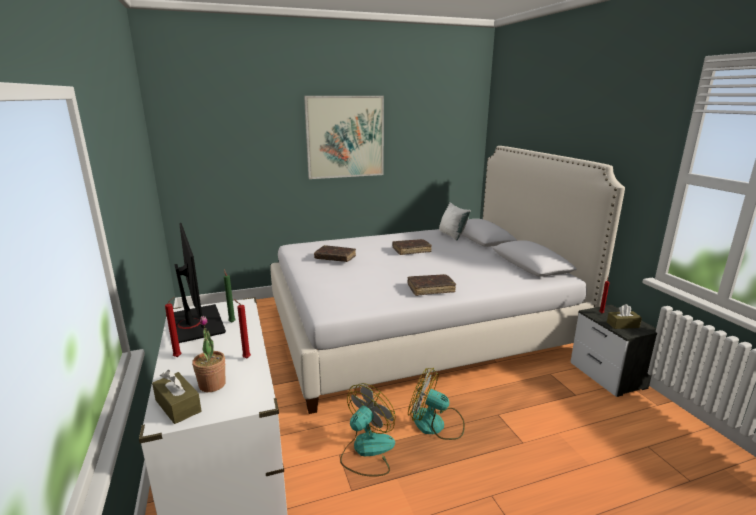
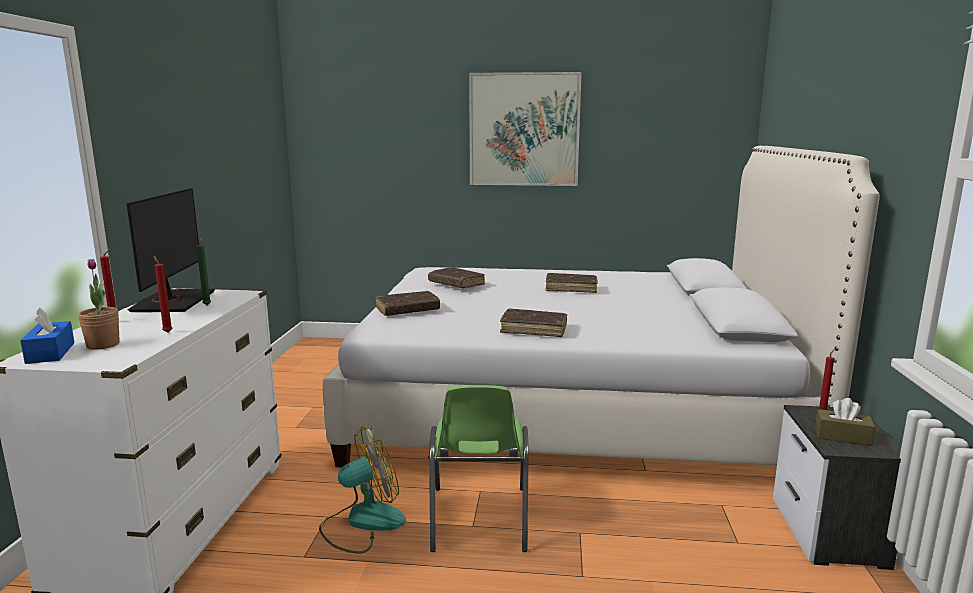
camera: 25 degrees right, 5 degrees down
brown tissue box [152,370,202,424] -> blue tissue box [20,308,75,364]
fan [408,368,465,440] -> green chair [429,385,529,552]
white pillow [439,202,471,241] -> none
none -> brown book [375,291,440,316]

